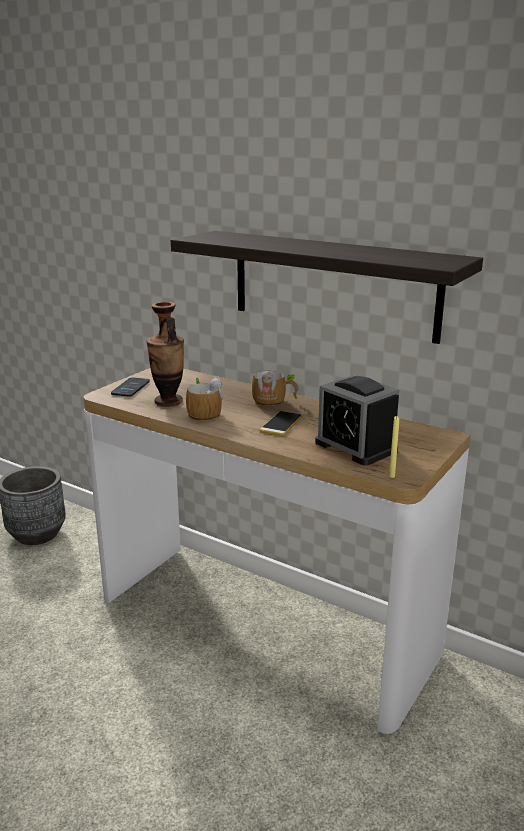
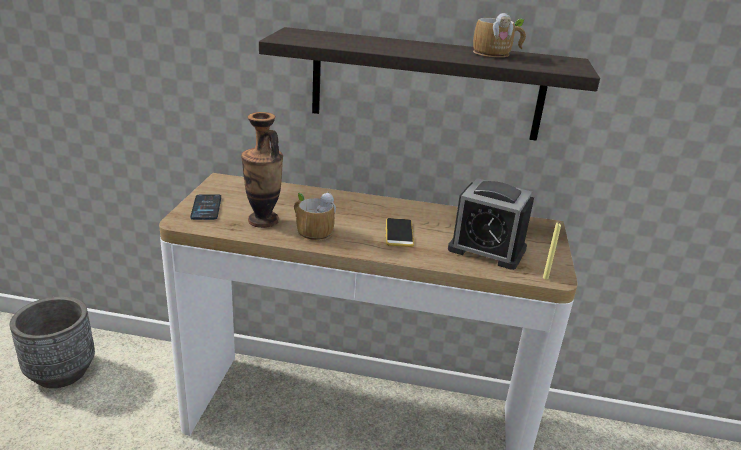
camera: 25 degrees left, 5 degrees up
mug [252,371,298,406] -> mug moved to [473,13,526,57]

